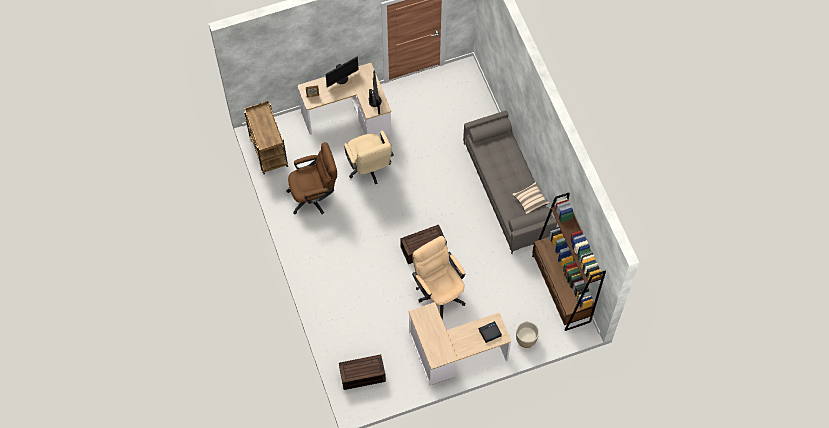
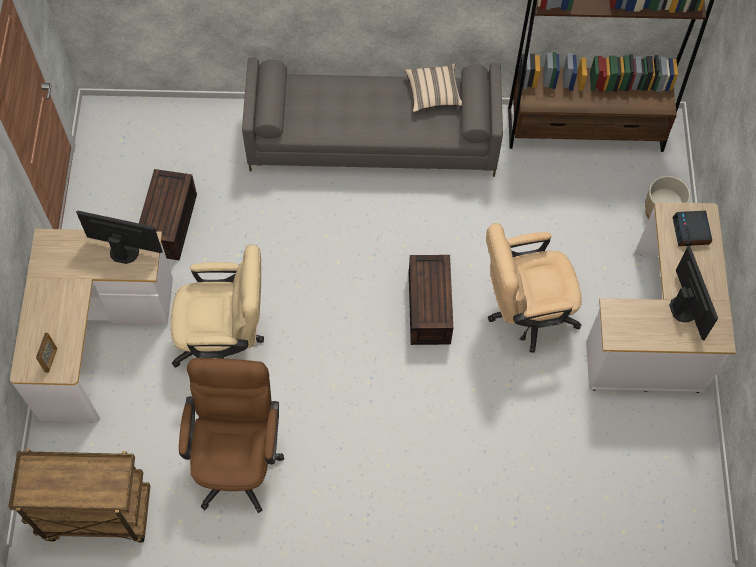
camera: 70 degrees left, 0 degrees up
monitor [326,57,359,87] -> monitor moved to [669,246,718,341]
brown storage box [339,354,386,390] -> brown storage box moved to [139,169,197,260]

